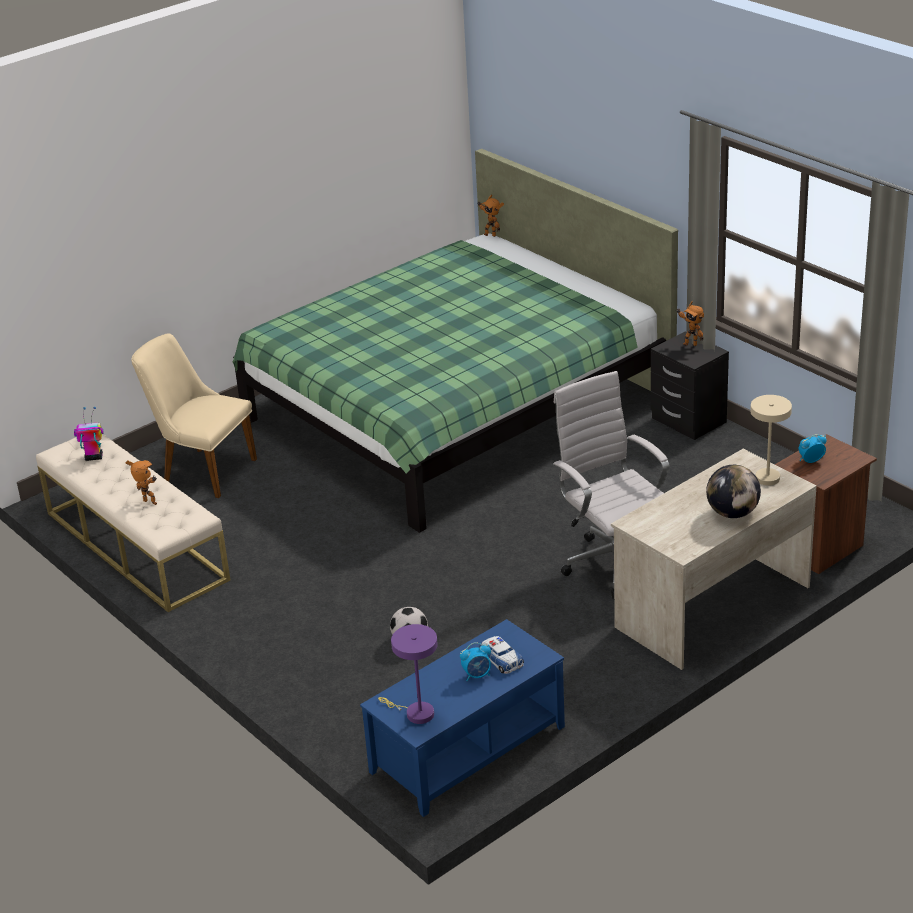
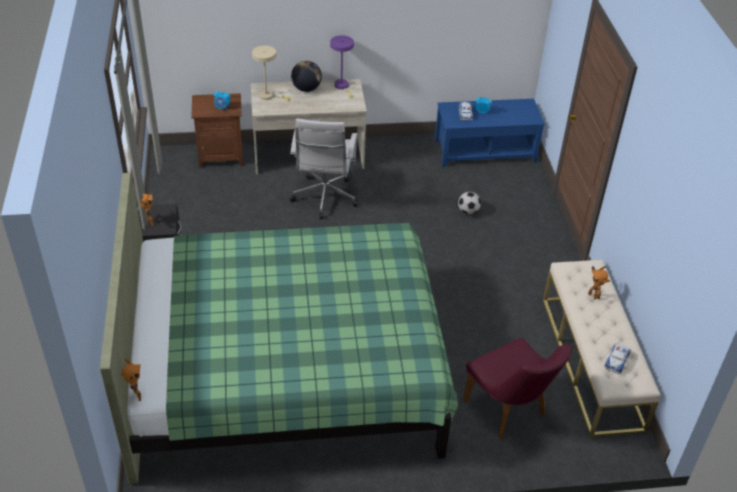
camera: 150 degrees left, 10 degrees up
toy robot [74,407,104,461] -> toy car [604,344,631,374]
beige chair [131,333,257,498] -> purple chair [463,337,572,439]
purple table lamp [378,624,438,724] -> purple table lamp moved to [330,35,354,98]

